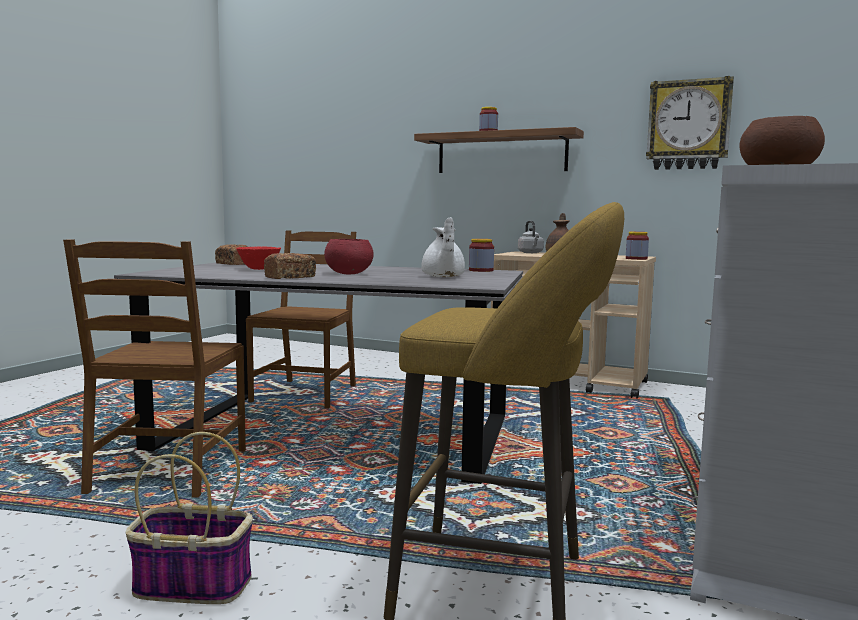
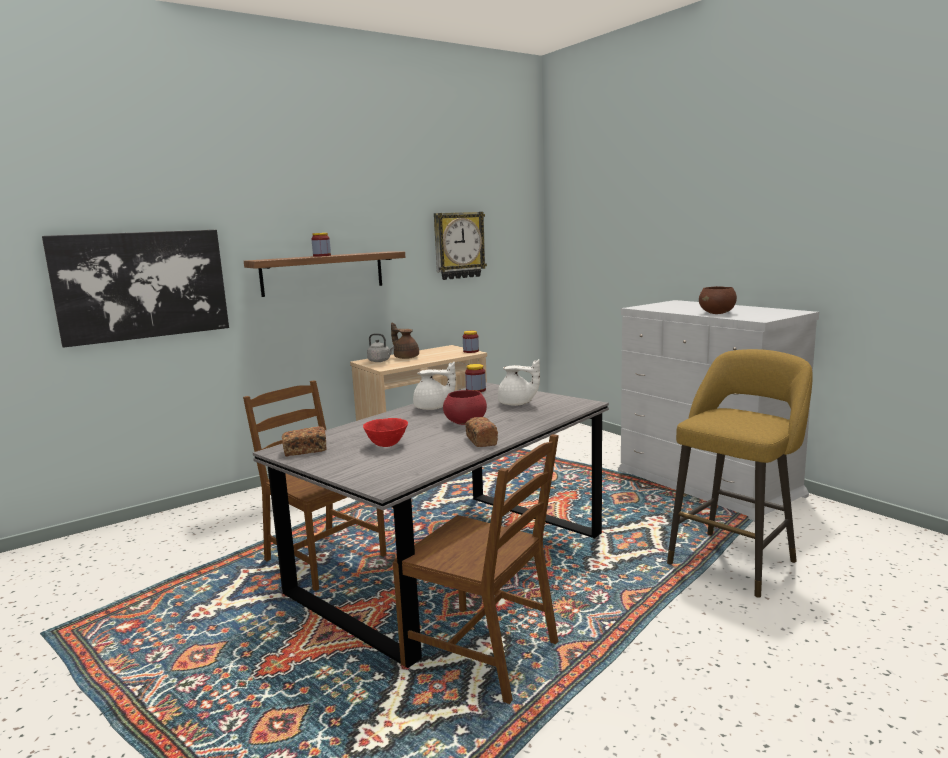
camera: 60 degrees left, 5 degrees up
basket [125,432,253,604] -> none
none -> picture [42,230,229,348]
none -> white teapot [413,362,456,410]

